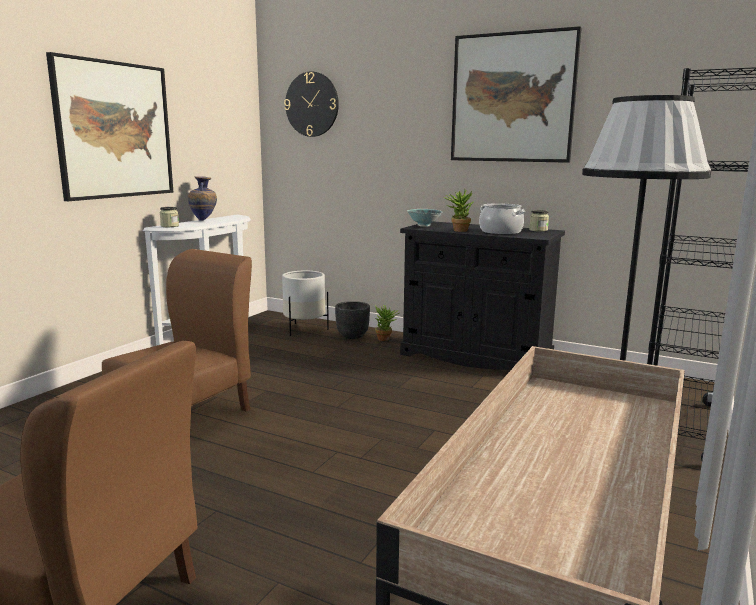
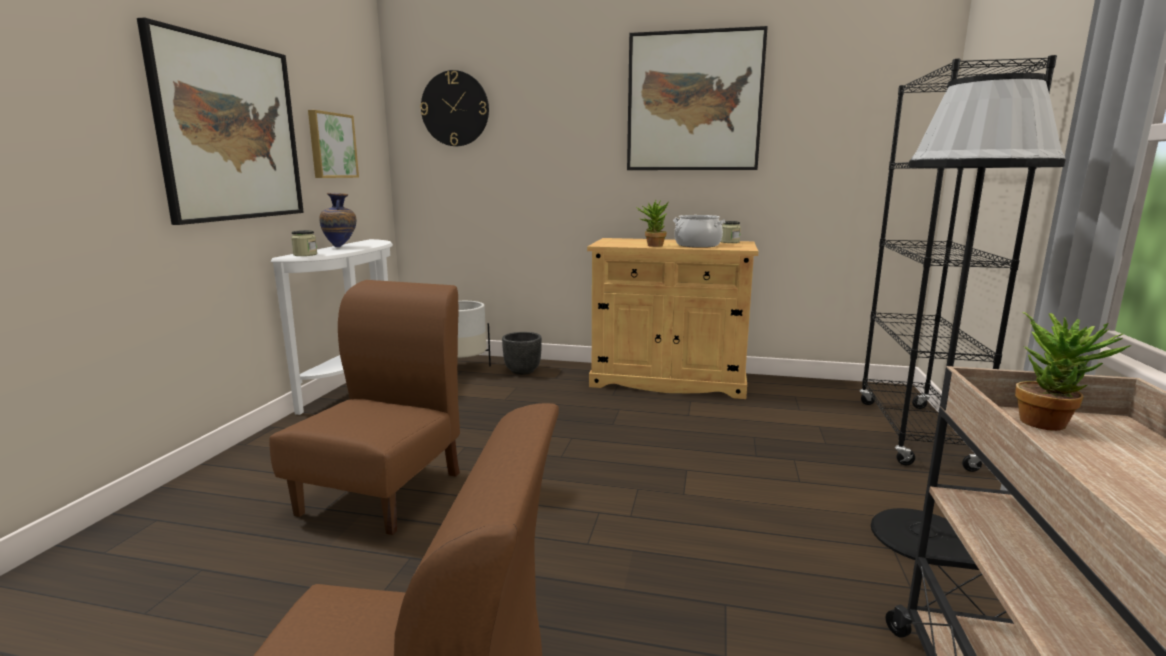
camera: 15 degrees left, 0 degrees up
potted plant [375,305,399,341] -> potted plant moved to [1015,312,1131,431]
black cabinet [400,222,565,370] -> beige cabinet [587,238,758,399]
bowl [407,209,442,227] -> none
none -> picture [308,110,359,178]

